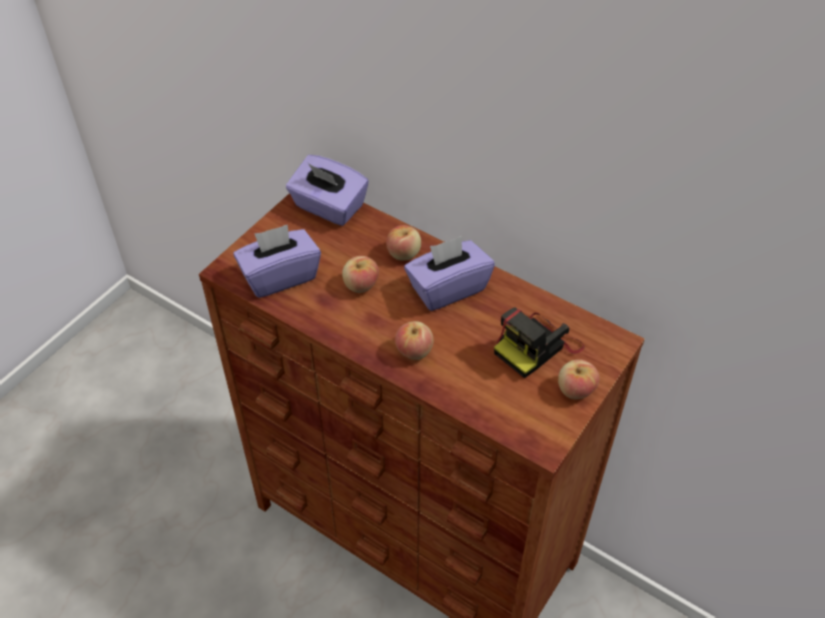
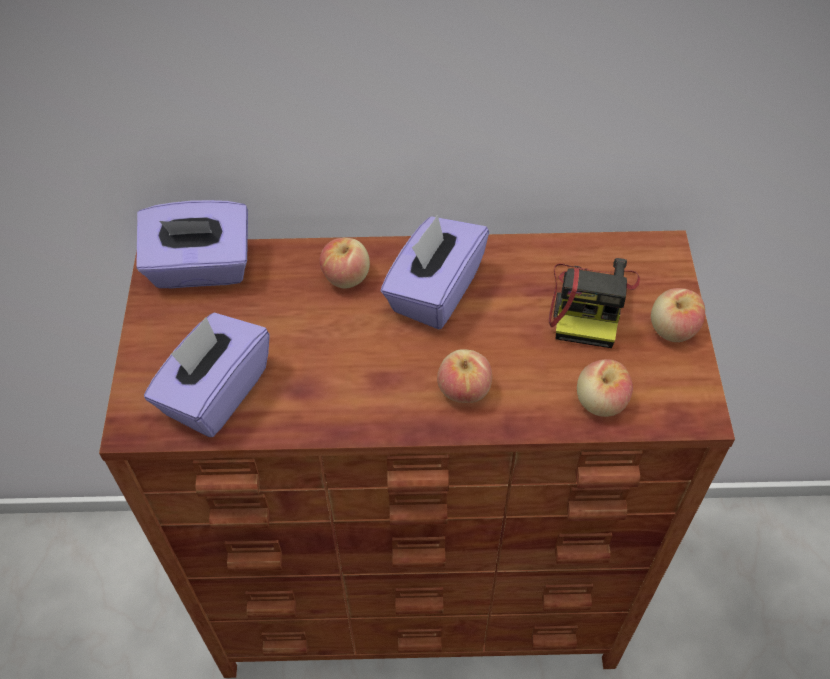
camera: 35 degrees left, 5 degrees up
apple [342,256,379,293] -> apple moved to [577,359,633,417]

